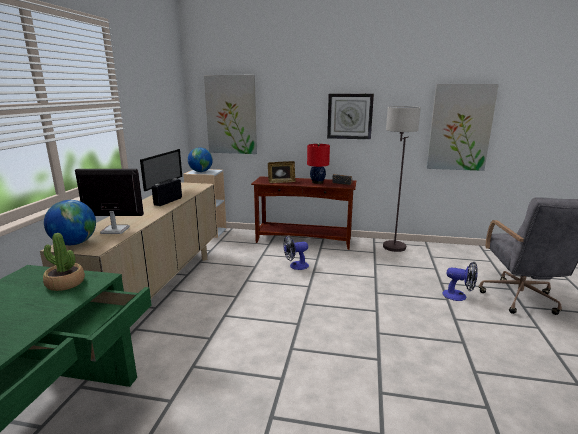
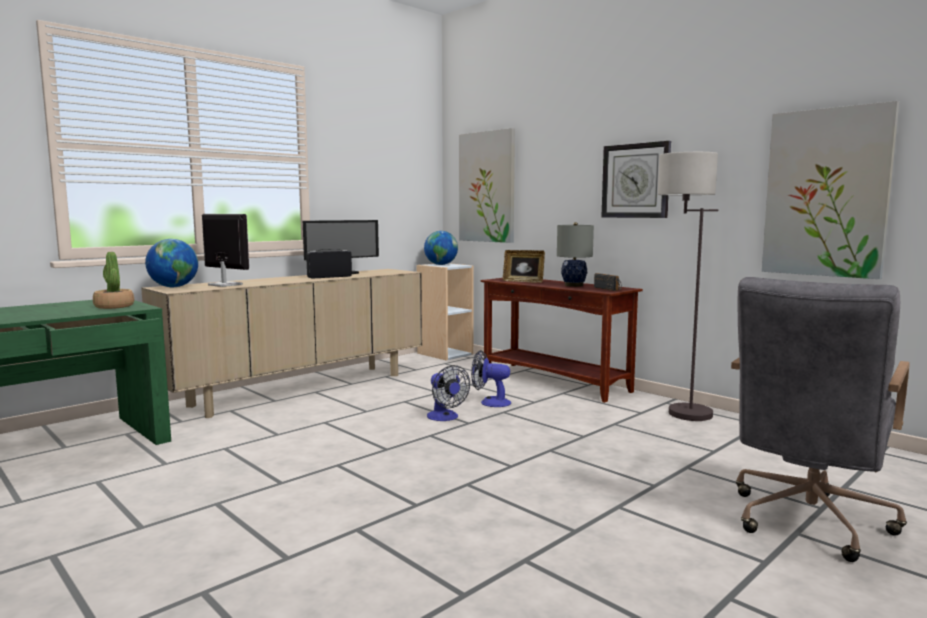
camera: 35 degrees right, 10 degrees down
red table lamp [307,143,330,184] -> grey table lamp [557,222,594,287]
fan [442,262,478,301] -> fan moved to [427,365,470,421]

